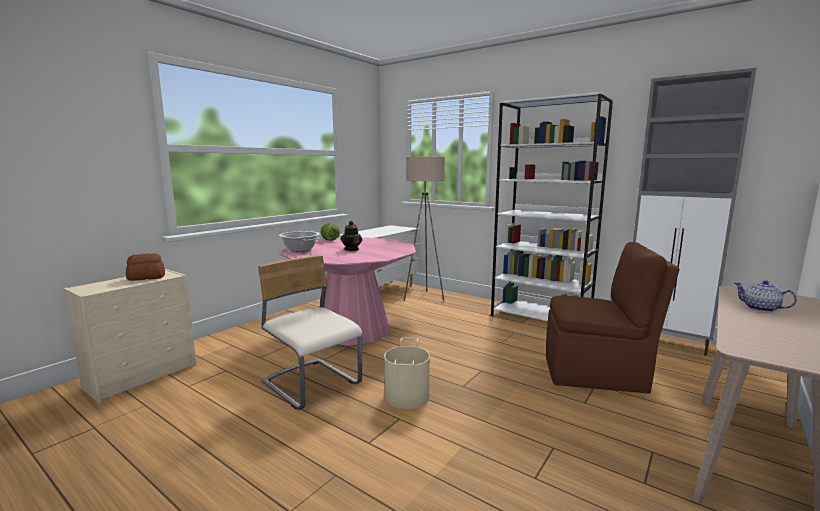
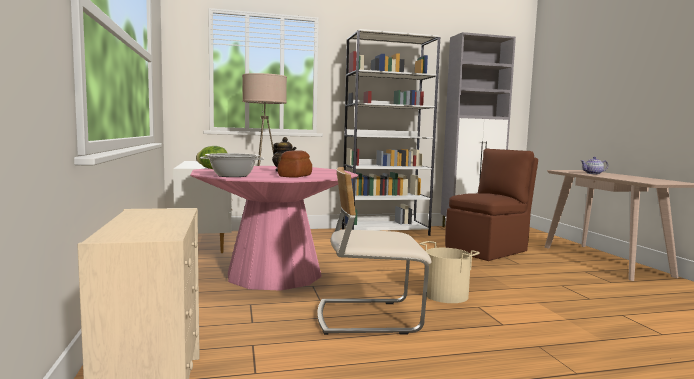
camera: 50 degrees left, 5 degrees down
bread [126,253,165,281] -> bread moved to [277,150,312,178]

